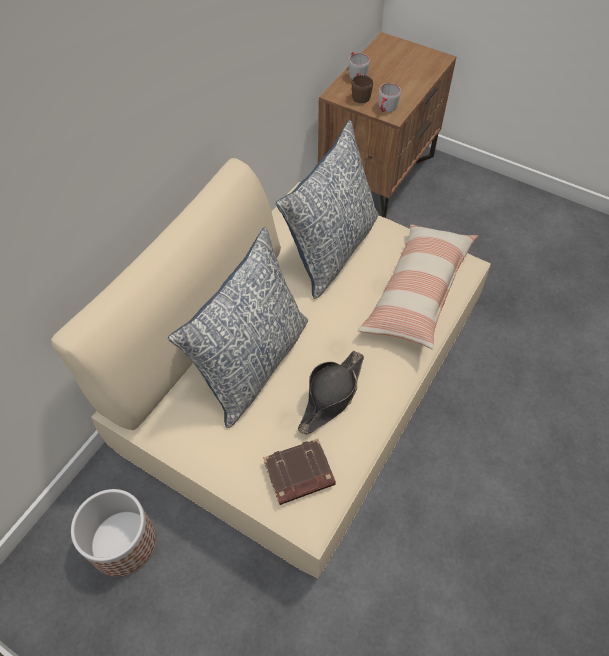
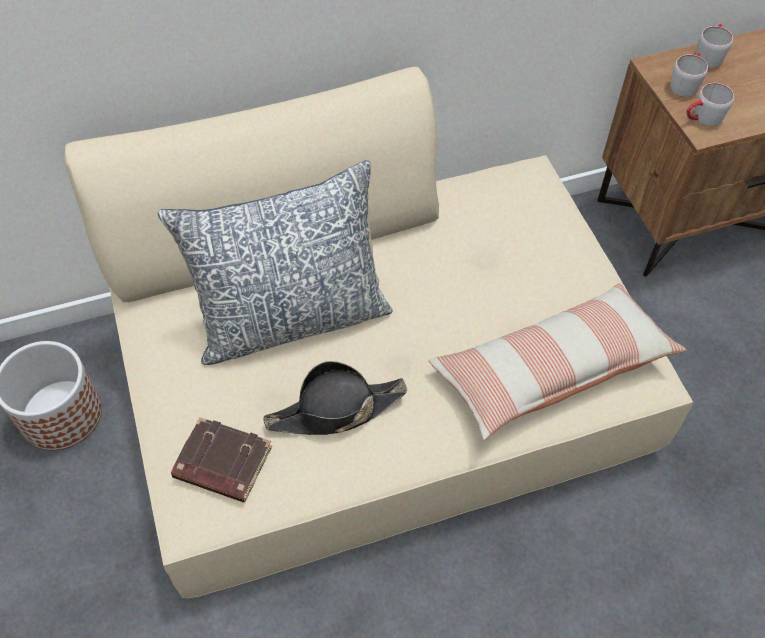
camera: 40 degrees right, 0 degrees up
pillow [276,120,379,299] -> none
brown mug [352,73,373,103] -> grey mug [670,53,708,97]

